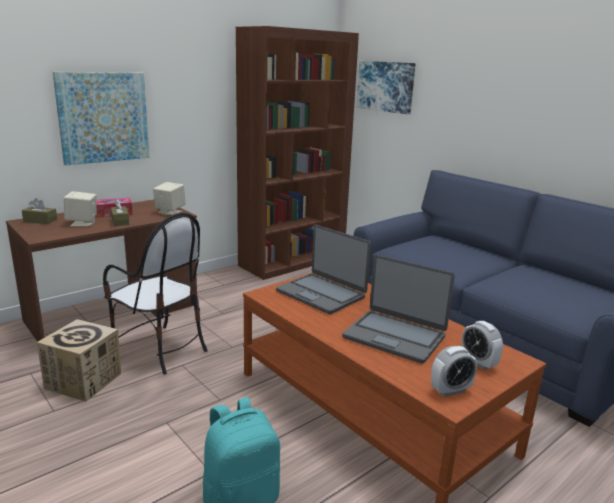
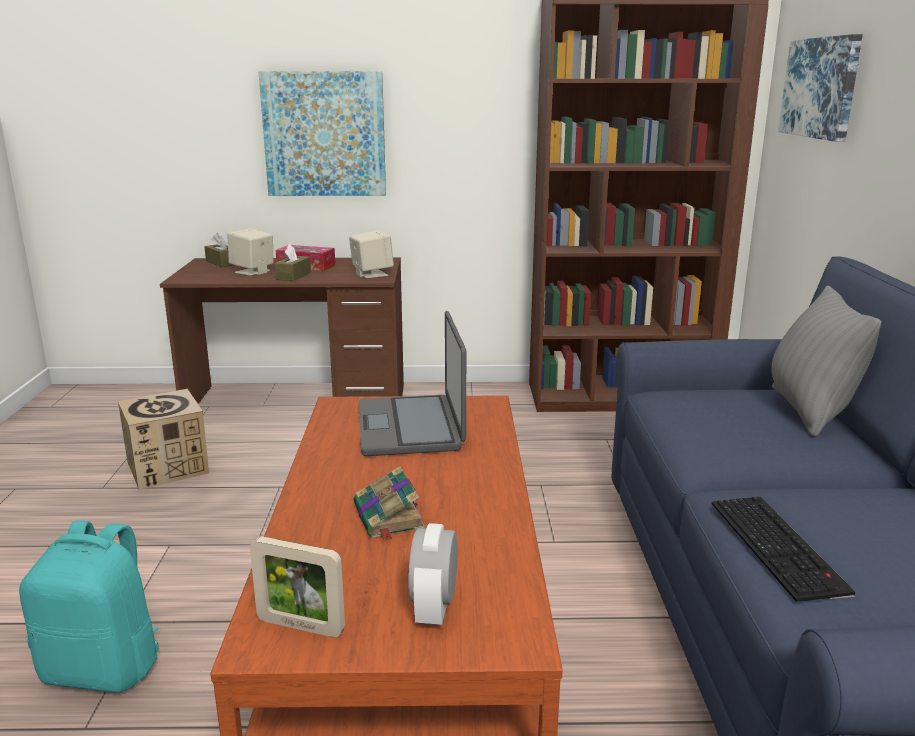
camera: 40 degrees right, 0 degrees up
chair [103,213,208,375] -> none
laptop [342,255,455,364] -> book [354,466,425,540]
alarm clock [431,346,477,397] -> picture frame [250,537,345,637]
none -> keyboard [712,497,855,602]
none -> grey pillow [771,286,881,437]

